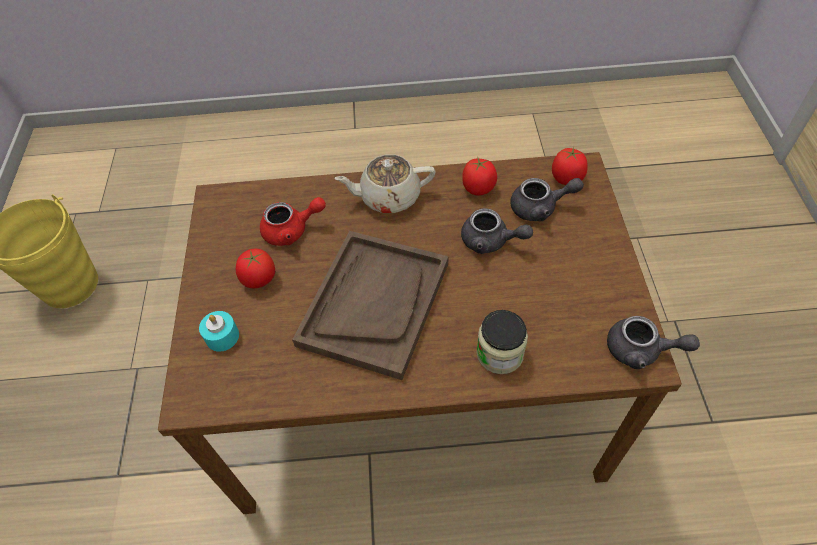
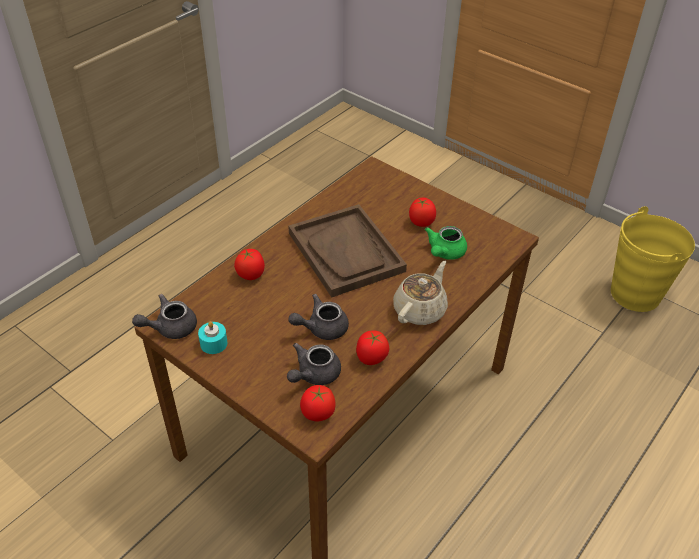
camera: 130 degrees right, 10 degrees down
turquoise candle [199,311,239,352] -> turquoise candle moved to [198,321,227,354]
red teapot [260,197,326,246] -> green teapot [425,226,467,260]
jar [476,310,528,374] -> tomato [234,249,265,280]

